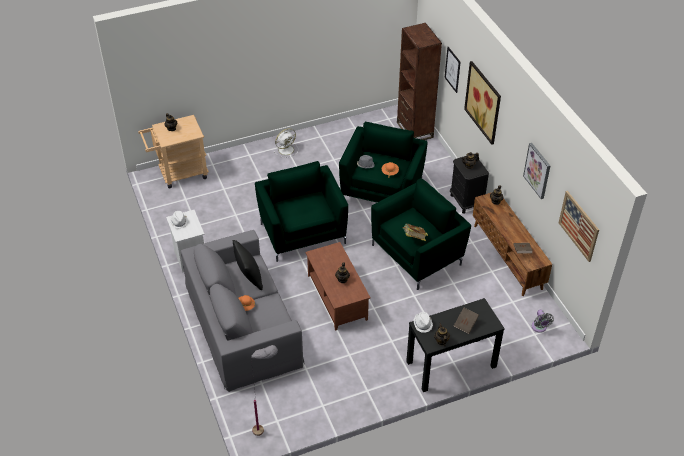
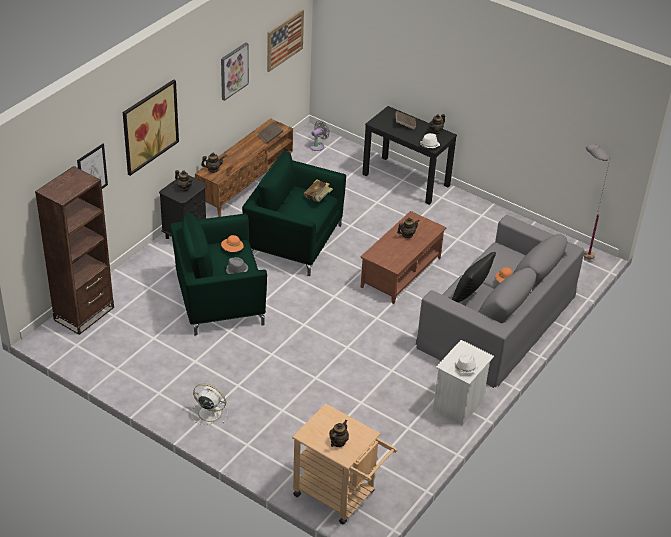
camera: 125 degrees left, 5 degrees down
green armchair [255,161,348,262] -> none

